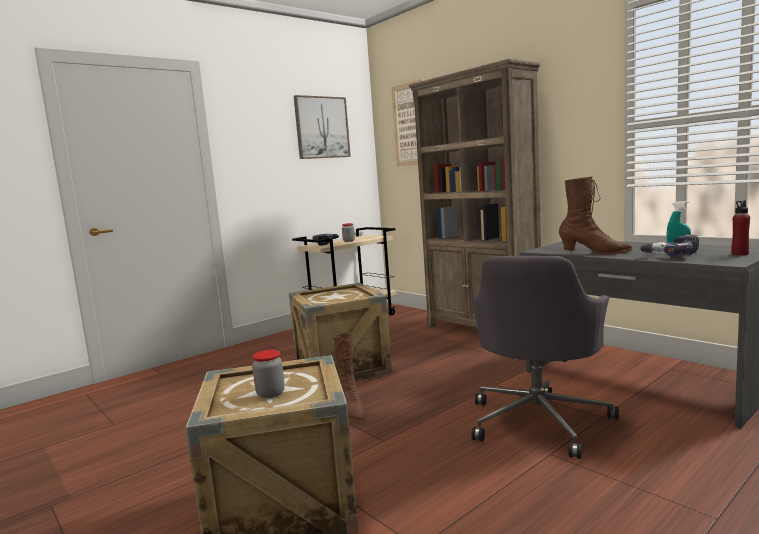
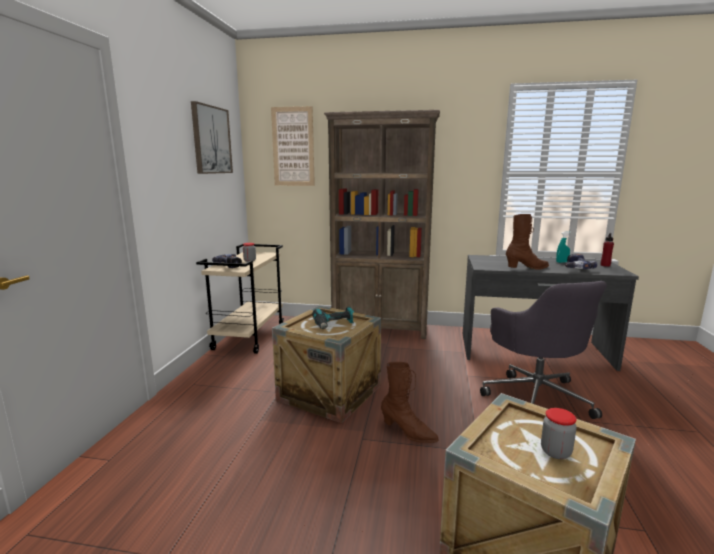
camera: 40 degrees left, 5 degrees up
none -> power drill [312,307,354,329]

